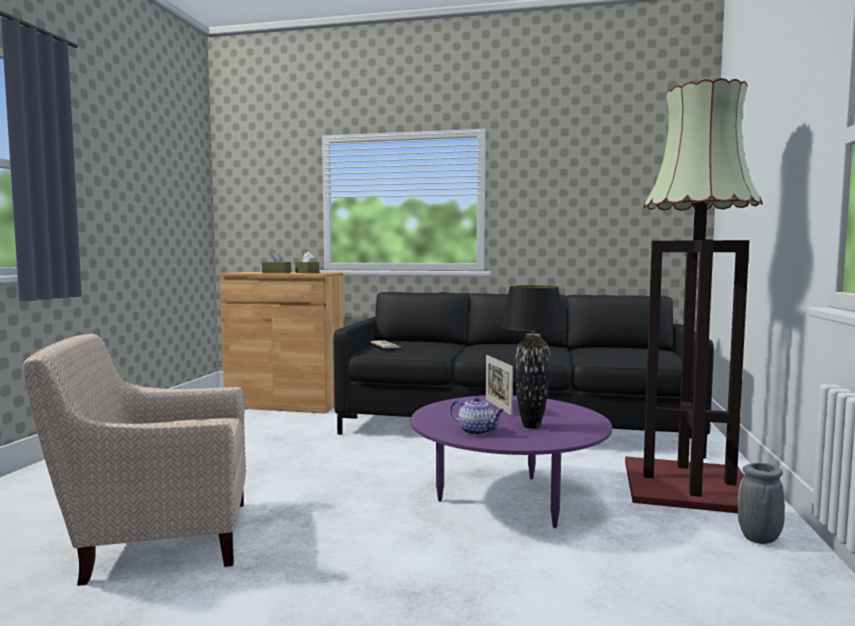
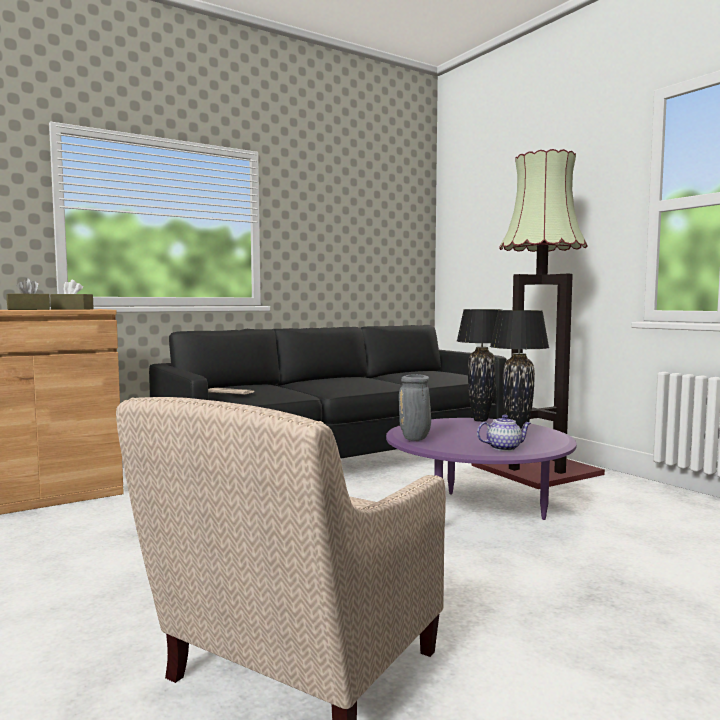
camera: 45 degrees left, 0 degrees up
picture frame [486,355,513,416] -> none
grey vase [738,463,785,544] -> grey vase moved to [399,374,431,441]
none -> black table lamp [457,309,502,422]

